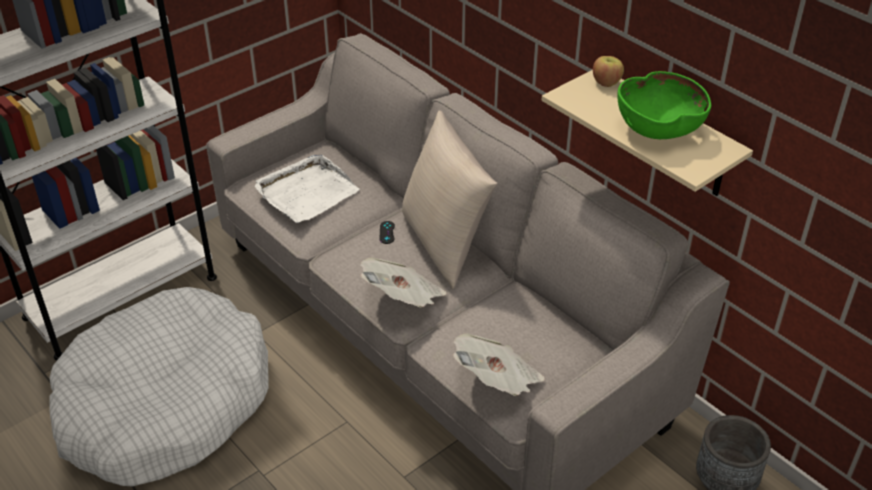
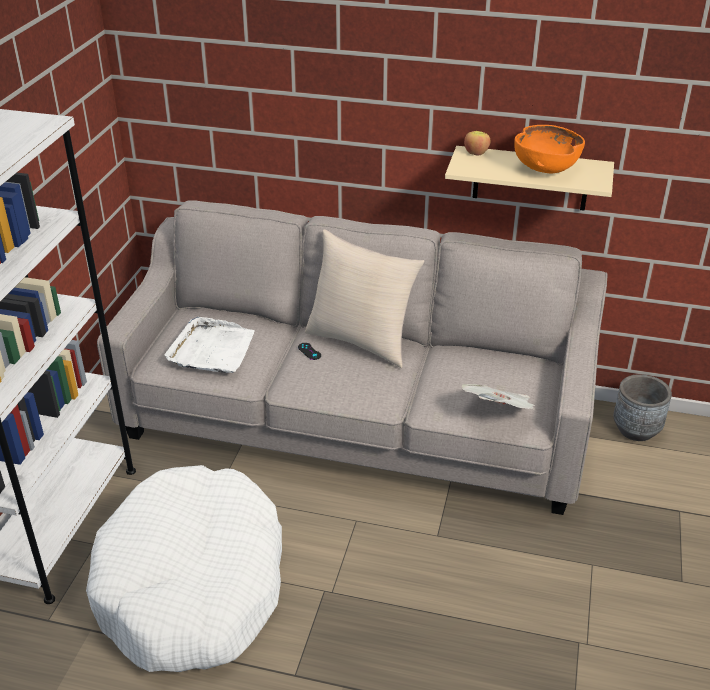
camera: 35 degrees left, 5 degrees down
newspaper [360,257,447,307] -> none
green bowl [618,71,711,139] -> orange bowl [514,125,585,173]

